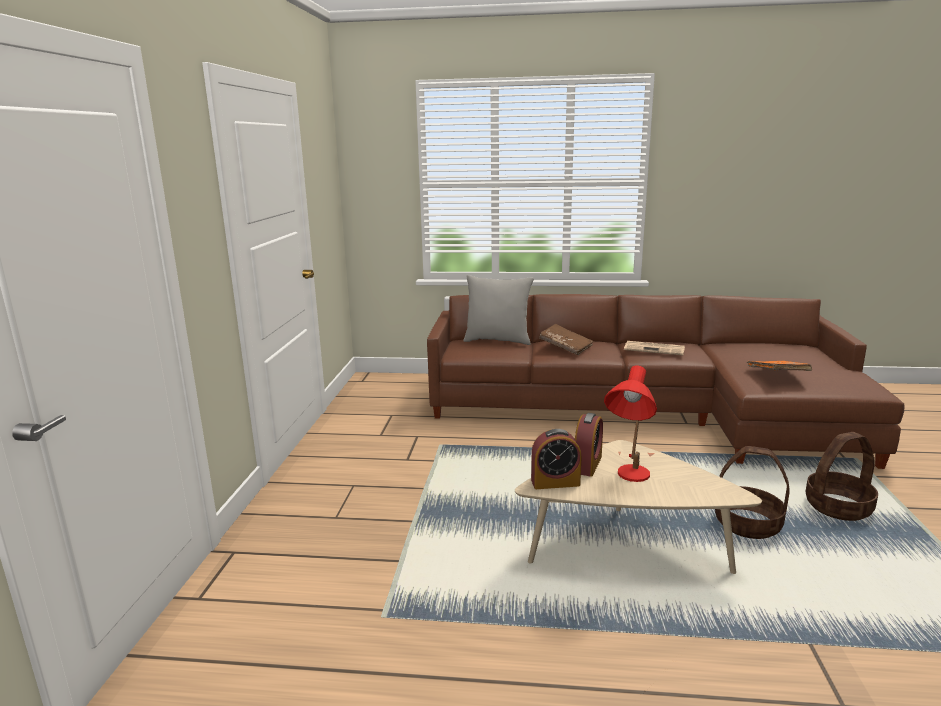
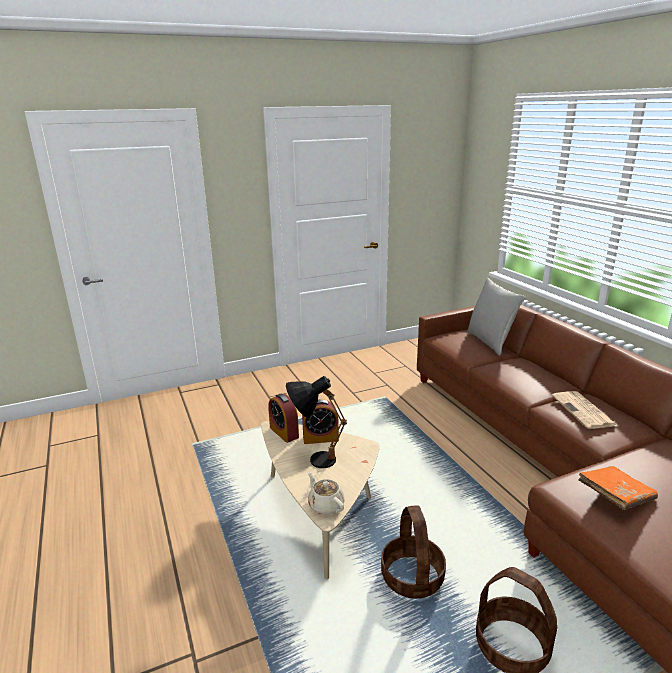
camera: 60 degrees right, 5 degrees up
brown book [539,324,594,355] -> none
red table lamp [604,366,657,482] -> black table lamp [286,376,347,468]
none -> beige teapot [308,472,345,515]

